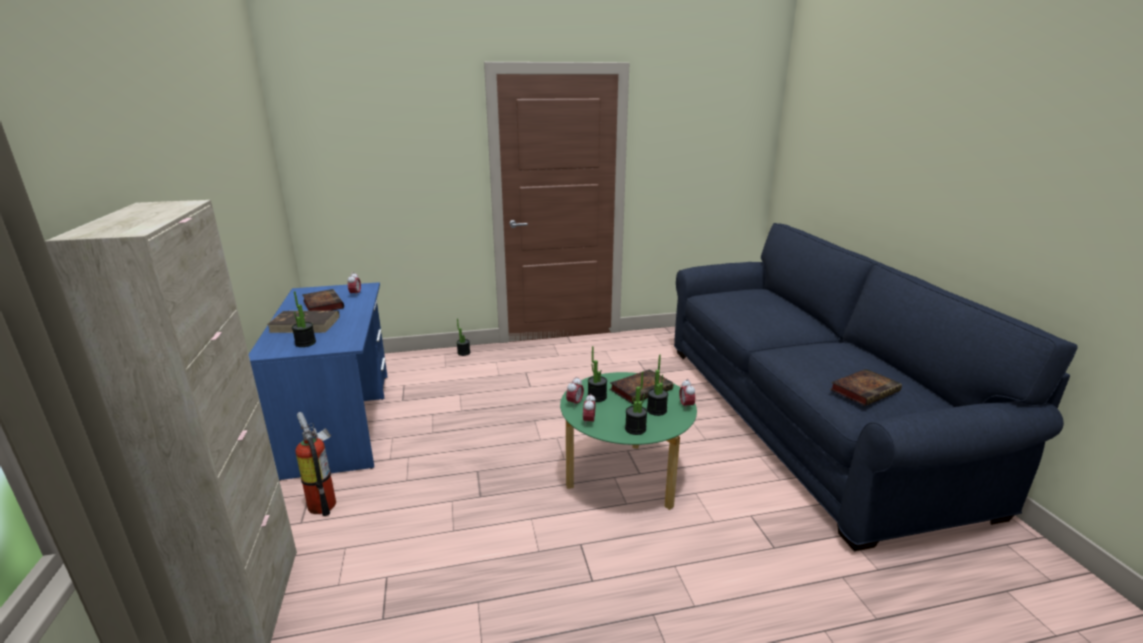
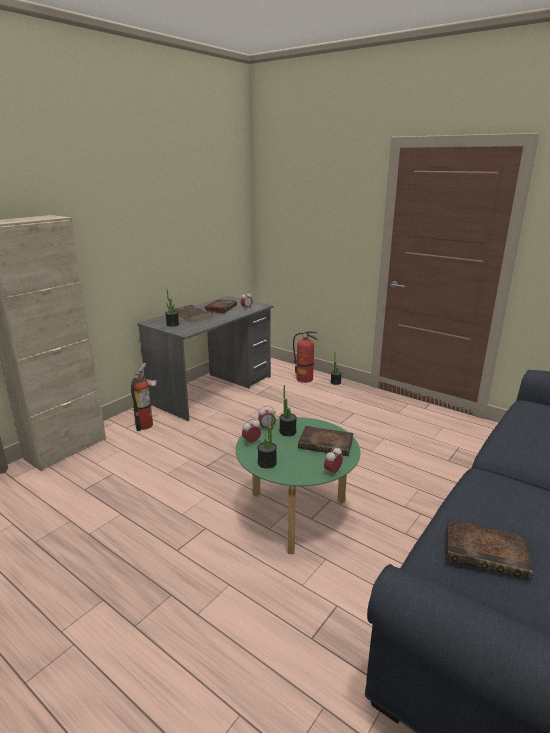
camera: 50 degrees right, 0 degrees up
blue desk [249,282,388,481] -> grey desk [137,296,274,421]
potted plant [647,355,668,416] -> none
none -> fire extinguisher [293,331,318,383]

